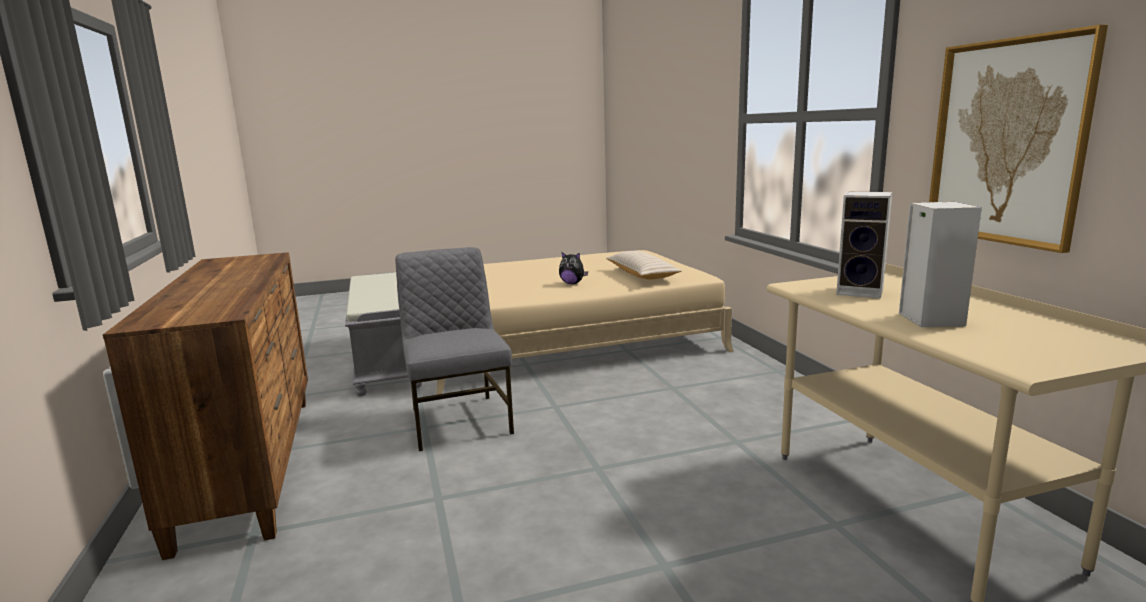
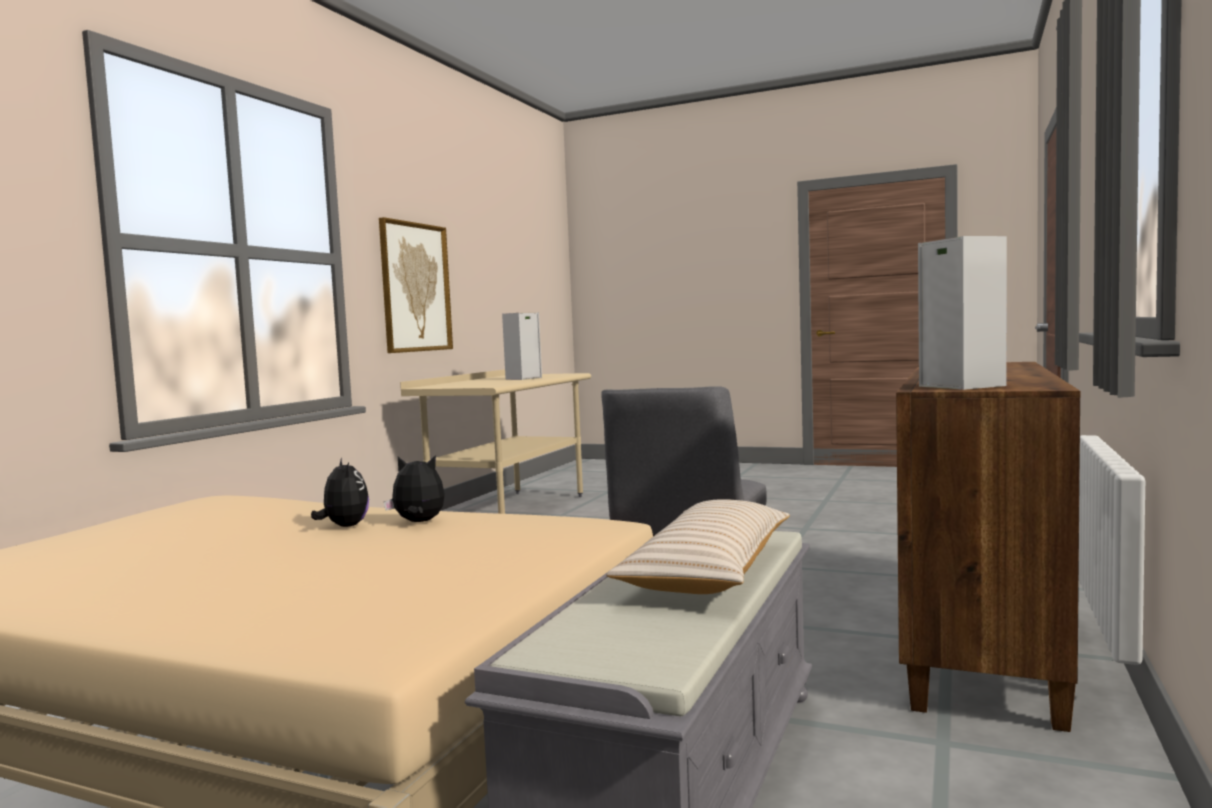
camera: 140 degrees left, 10 degrees down
beige pillow [606,251,682,280] -> beige pillow moved to [606,499,790,594]
speaker [836,191,892,298] -> speaker moved to [918,236,1007,390]
none -> plush toy [384,455,445,522]

